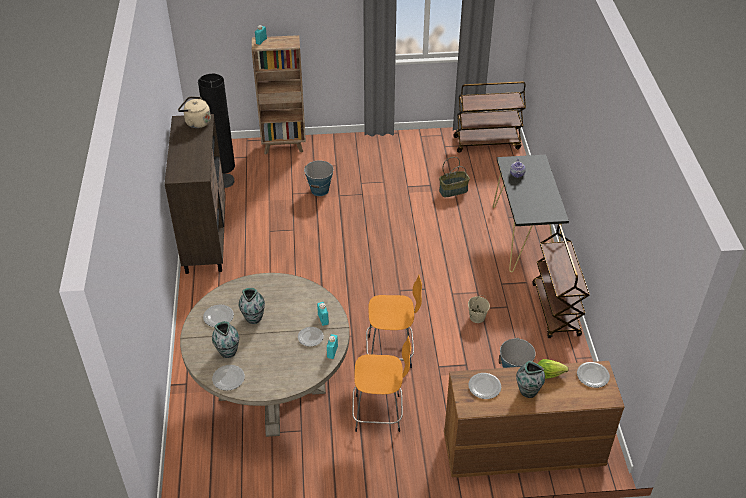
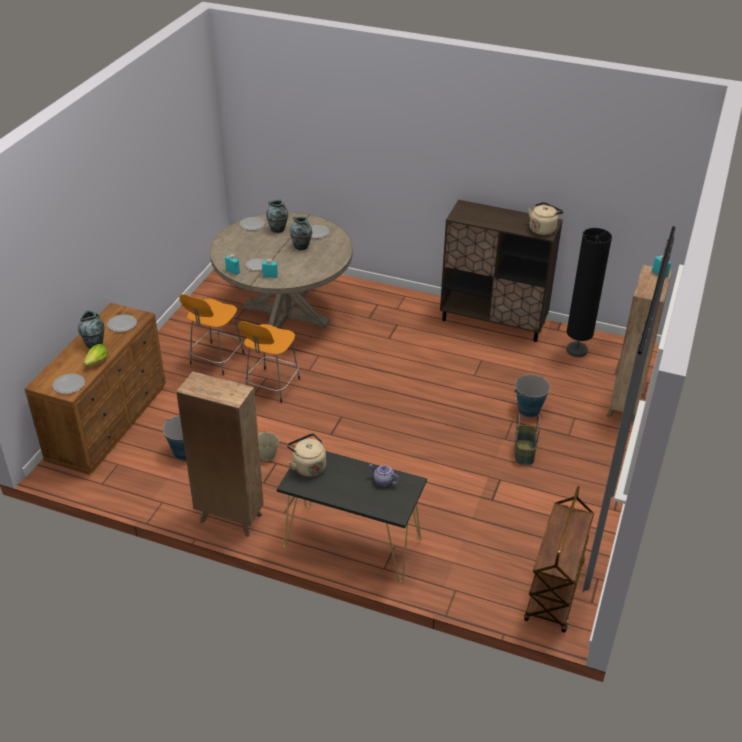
camera: 115 degrees right, 5 degrees down
basket [439,157,470,197] -> basket moved to [515,413,540,465]
brown cart [532,224,590,338] -> brown bookcase [176,371,264,537]
none -> beige kettle [287,433,326,477]

